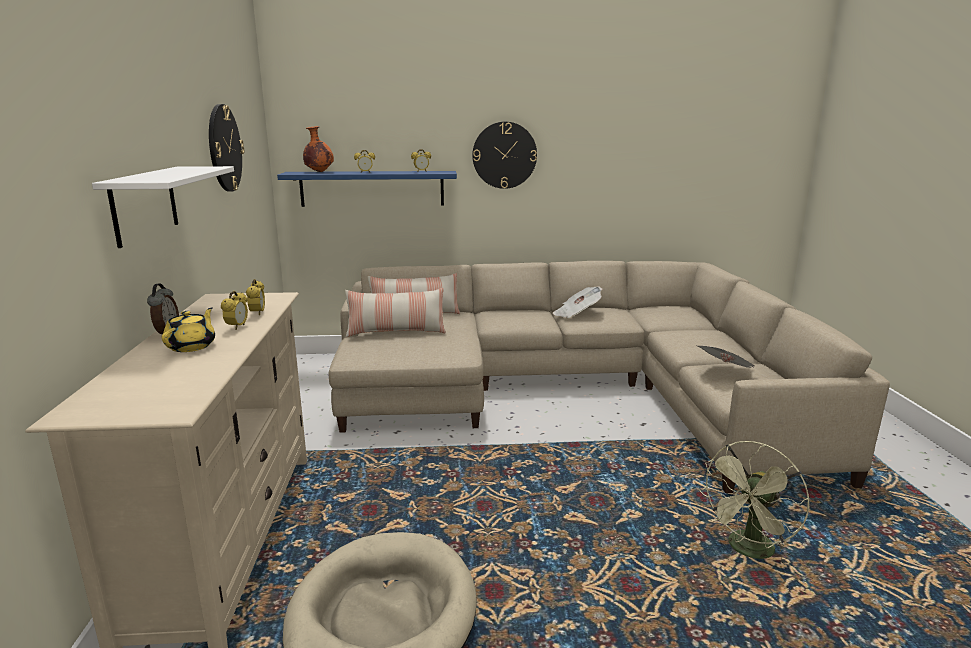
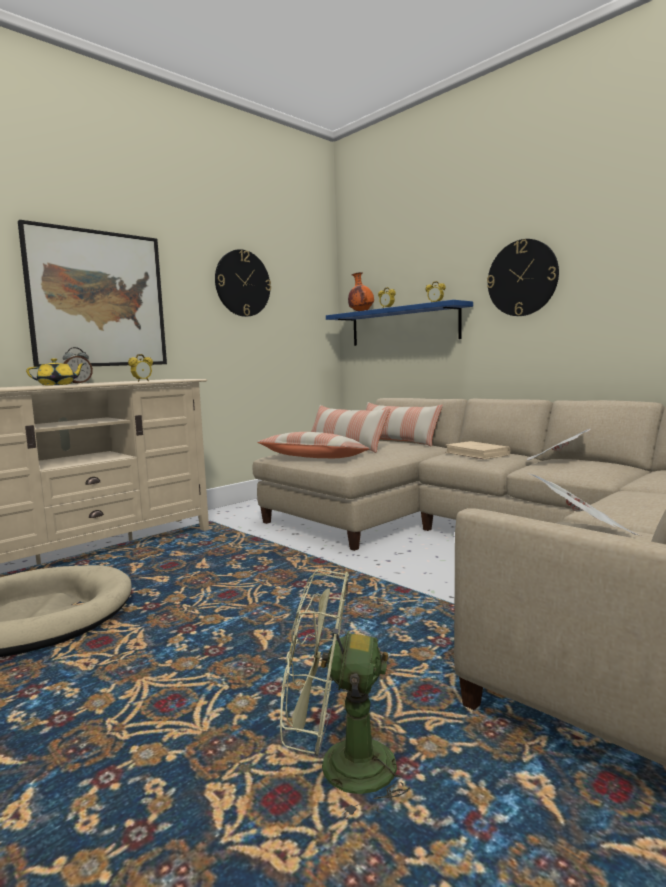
camera: 50 degrees right, 10 degrees down
white shelf [92,166,234,248] -> picture [18,220,167,367]
alarm clock [221,291,248,330] -> none
none -> pillow [257,432,370,458]
none -> beige book [445,441,510,459]

